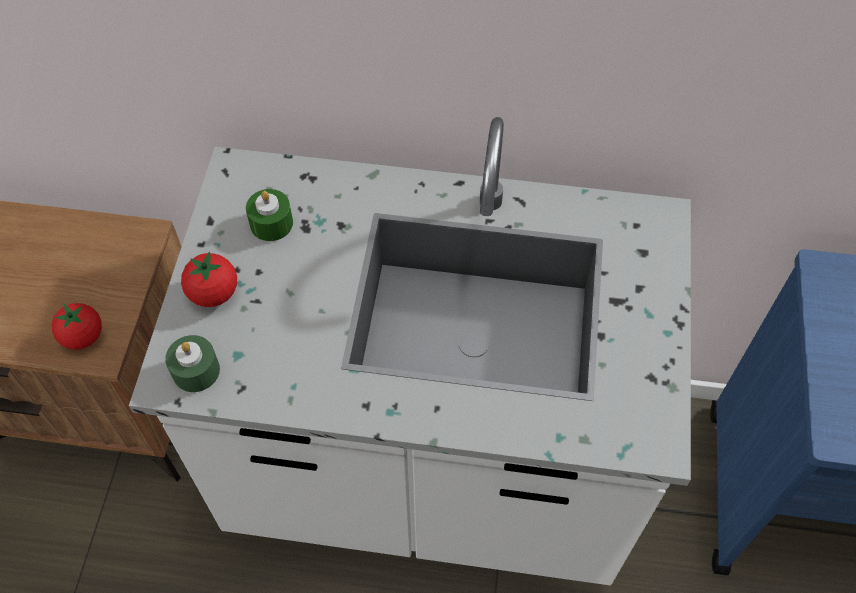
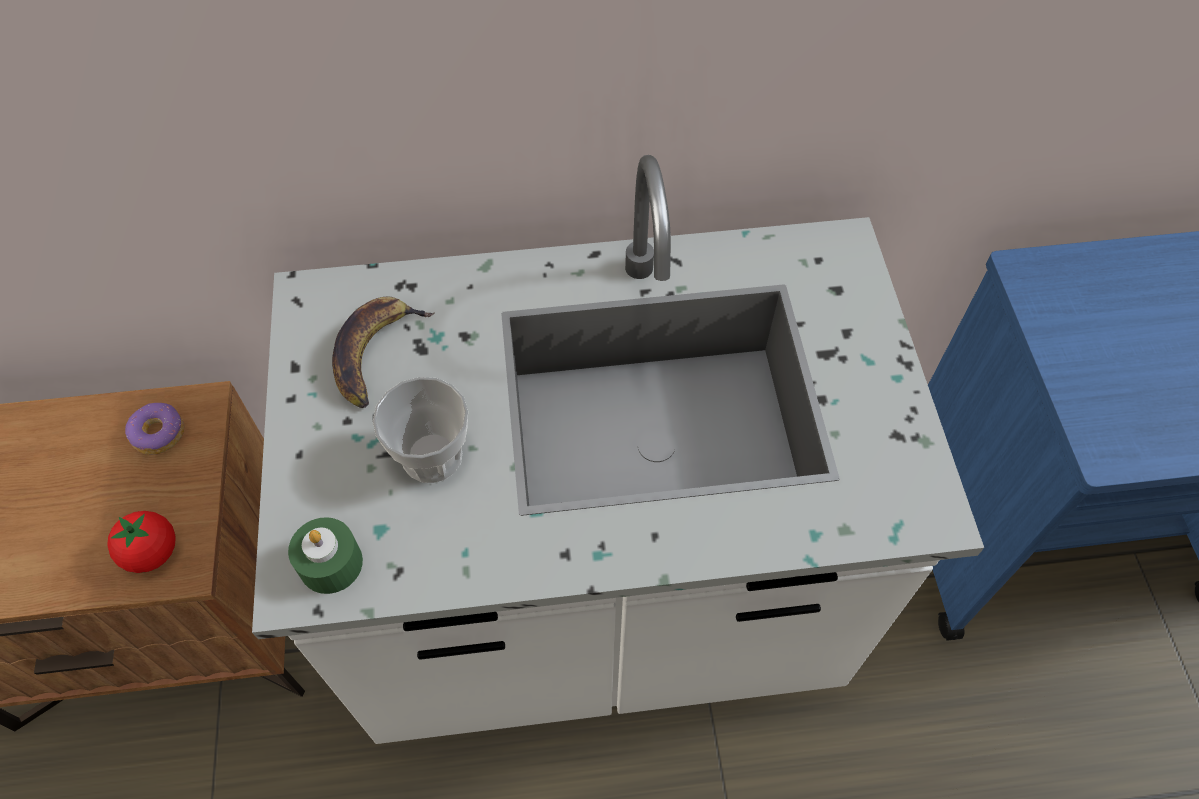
camera: 15 degrees left, 0 degrees up
tomato [181,252,237,307] -> none
green candle [246,189,293,241] -> banana [332,297,434,408]
none -> donut [125,403,185,455]
none -> cup [373,377,468,483]

